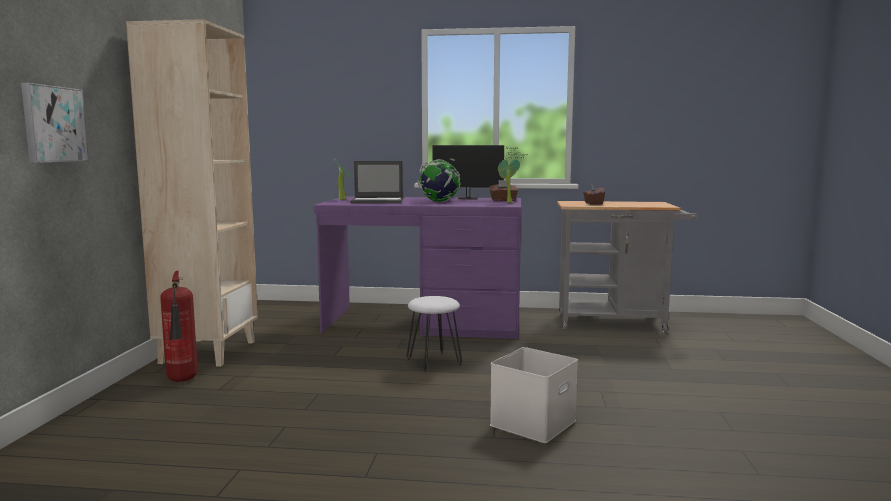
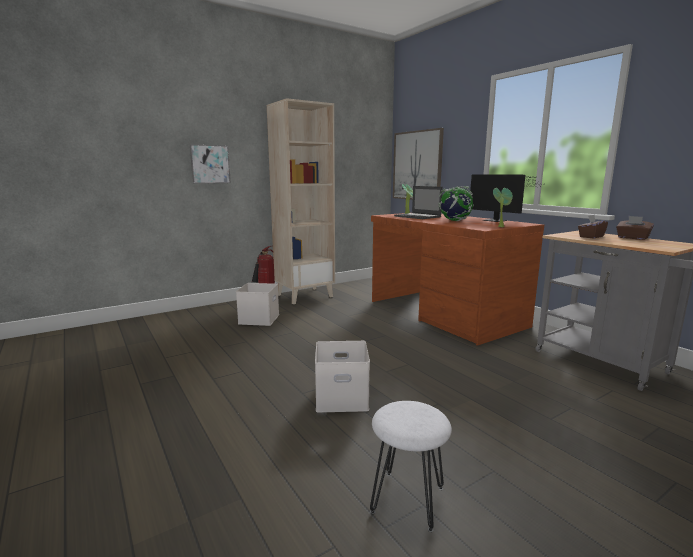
camera: 50 degrees right, 5 degrees up
purple desk [314,197,521,340] -> brown desk [371,213,544,346]
white stool [407,296,462,372] -> white stool moved to [370,401,452,532]
brown tissue box [489,180,518,201] -> brown tissue box moved to [616,216,654,240]
none -> white storage box [236,283,279,326]
none -> picture [393,128,444,200]

